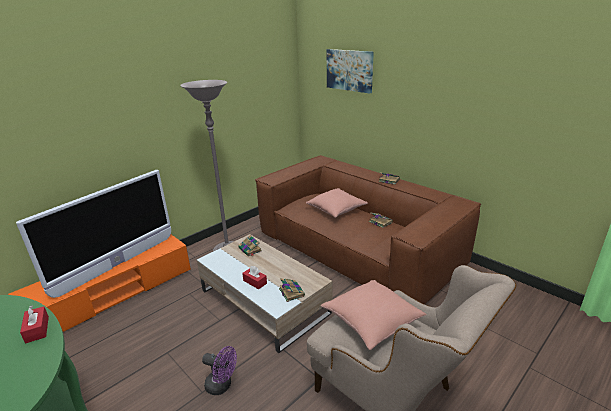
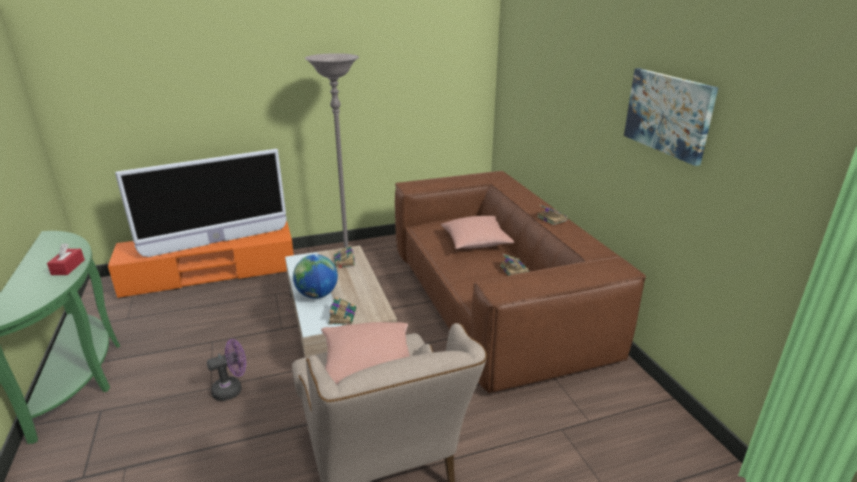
camera: 25 degrees right, 0 degrees up
purple fan [202,346,237,395] -> purple fan turned 75 degrees counterclockwise [207,339,246,401]
red tissue box [242,266,267,289] -> globe [293,254,338,298]
picture [327,49,374,94] -> picture moved to [624,68,718,166]

